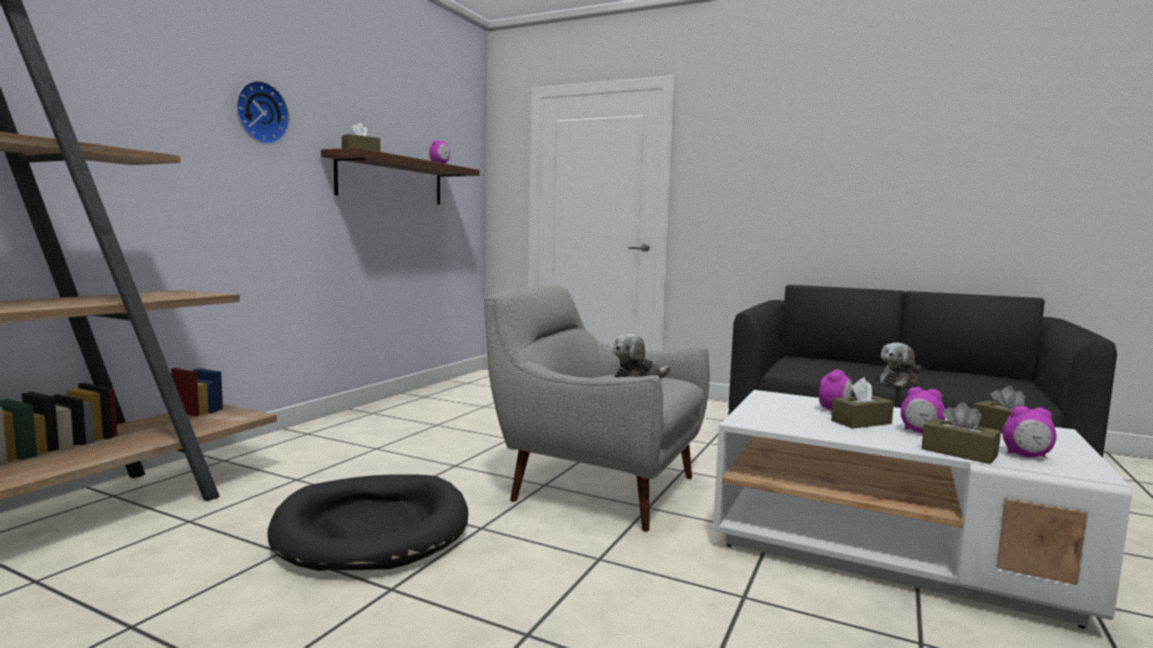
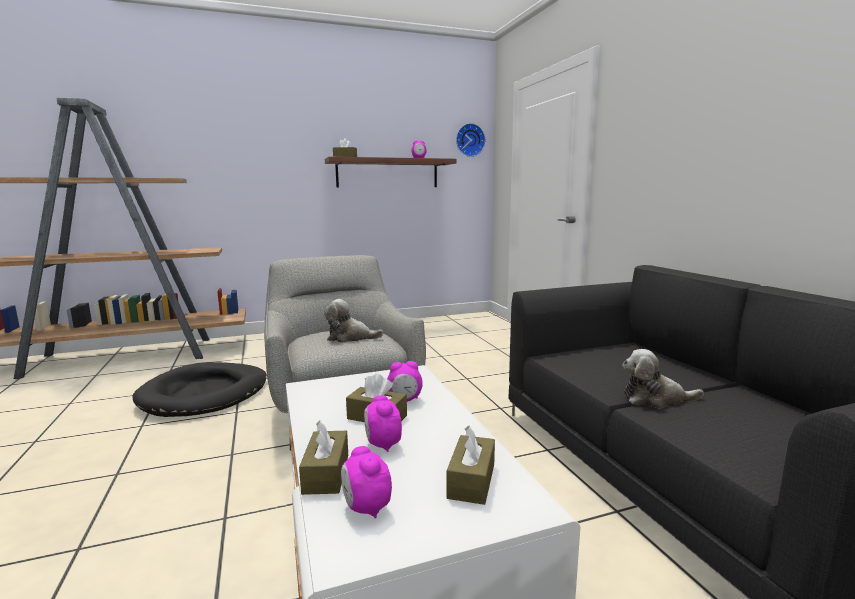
camera: 45 degrees right, 5 degrees up
wall clock [236,80,290,145] -> wall clock moved to [456,123,485,157]

